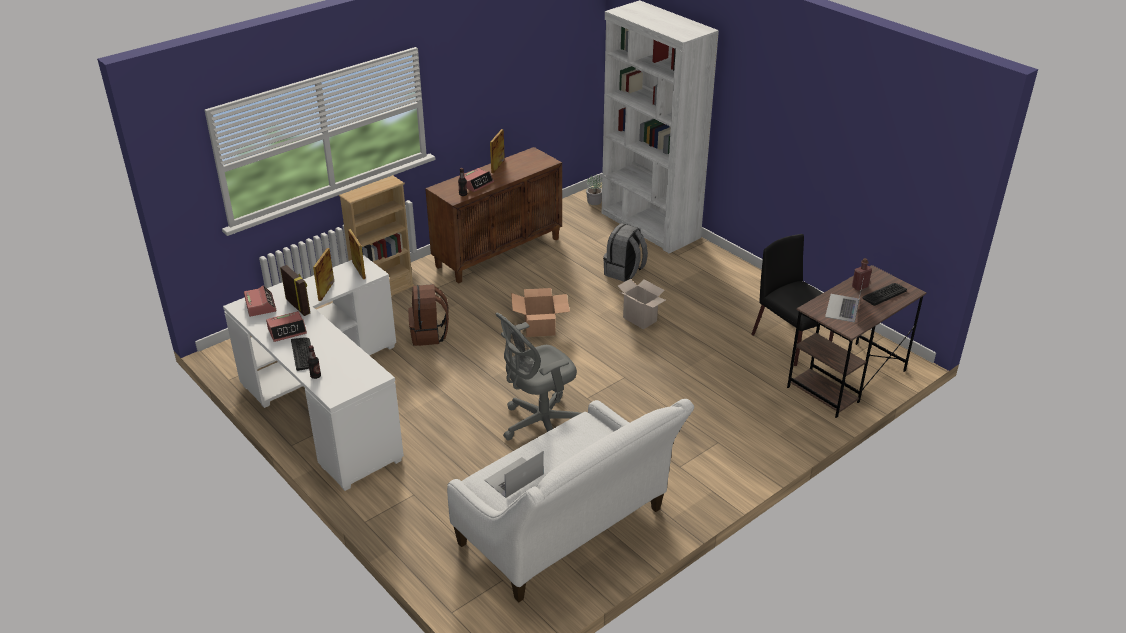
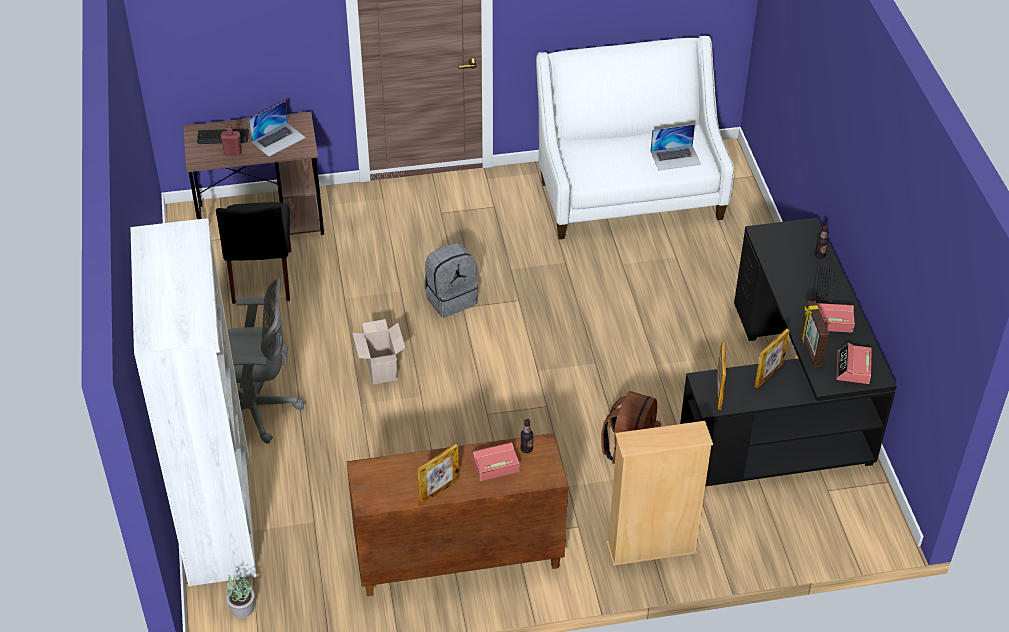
camera: 150 degrees left, 10 degrees up
white desk [223,255,404,491] -> black desk [680,218,897,486]
grey office chair [495,313,581,441] -> grey office chair moved to [227,278,304,444]
cardboard box [511,288,570,337] -> none
grey backpack [603,223,648,282] -> grey backpack moved to [424,243,478,318]

